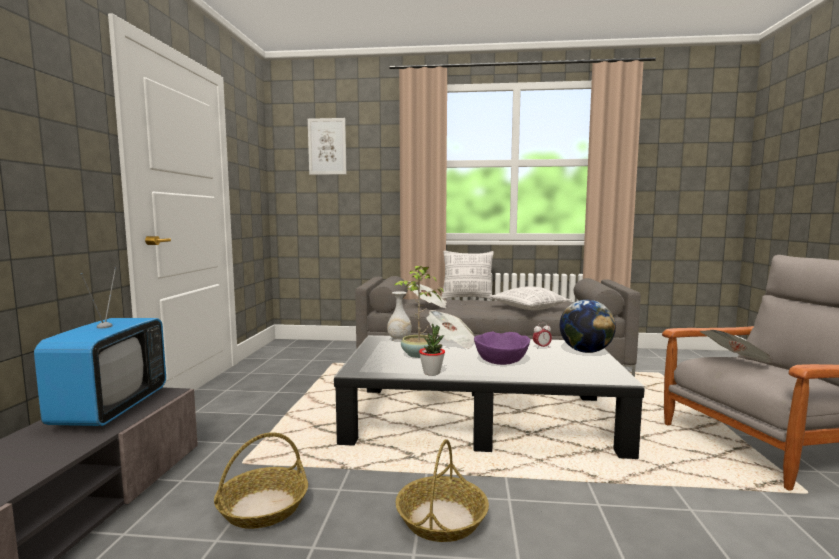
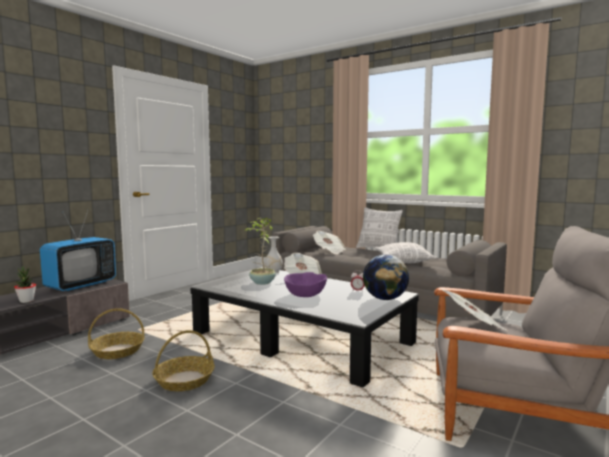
camera: 30 degrees right, 0 degrees up
picture [308,118,346,175] -> none
potted plant [419,324,445,375] -> potted plant moved to [14,266,36,303]

